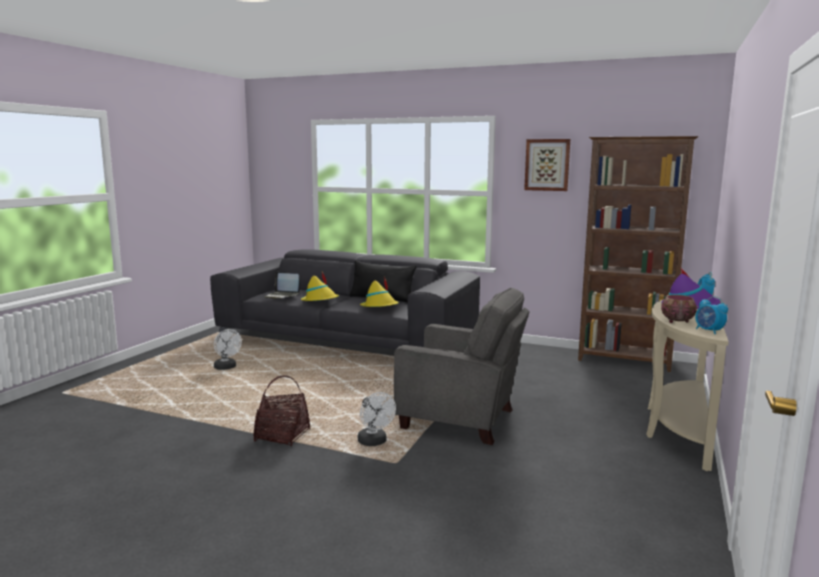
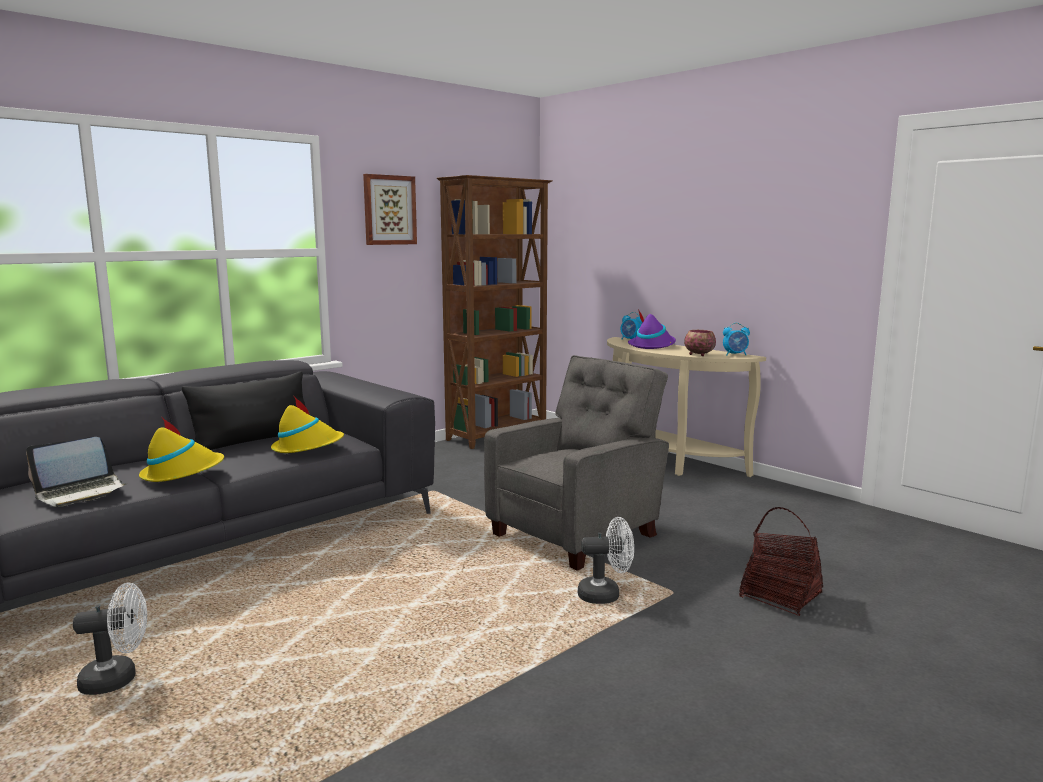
camera: 65 degrees left, 0 degrees up
basket [253,375,310,446] -> basket moved to [739,507,823,616]

